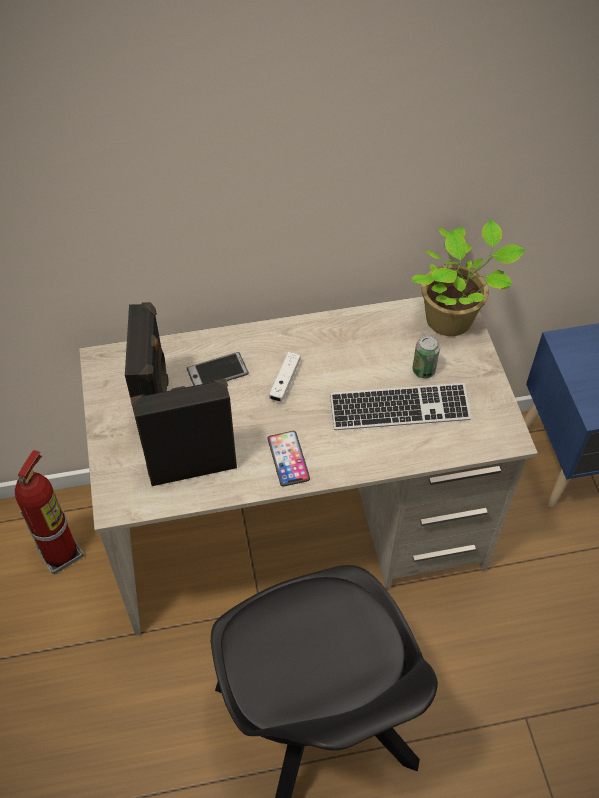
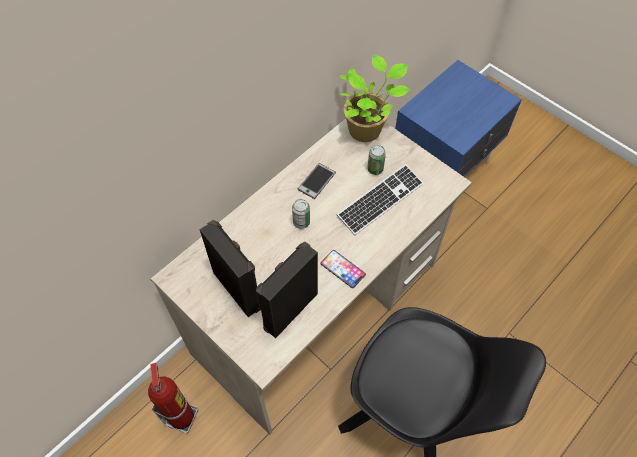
camera: 35 degrees left, 5 degrees up
phone [187,352,249,386] -> phone moved to [297,163,336,199]
white game controller [269,352,300,402] -> can [292,199,310,229]

